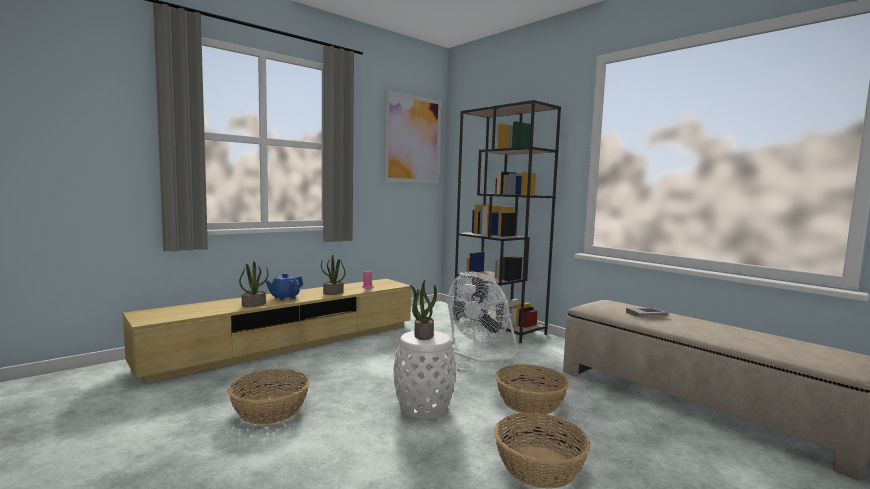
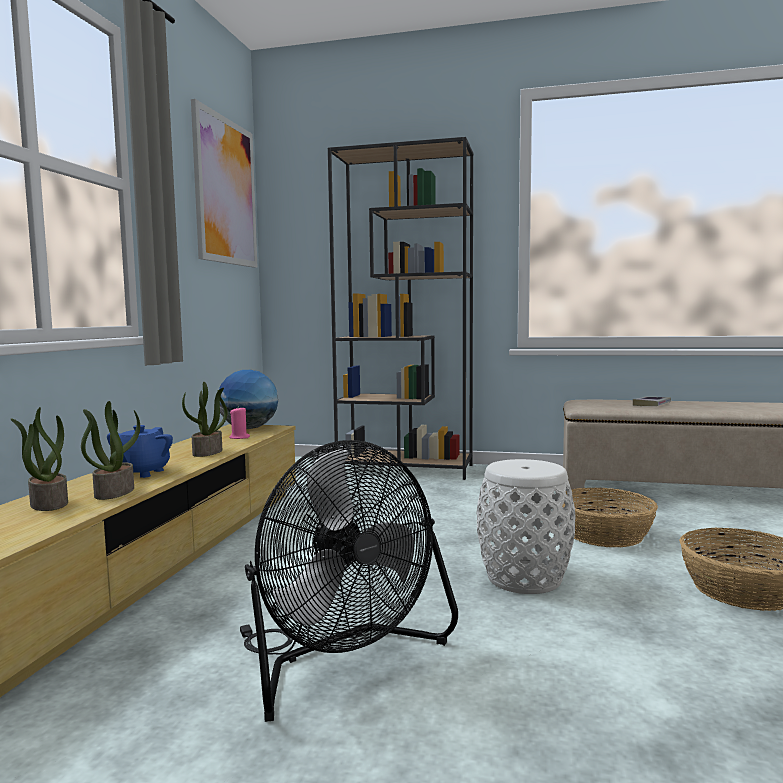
camera: 35 degrees left, 0 degrees up
basket [228,369,310,425] -> black fan [240,440,458,722]
potted plant [410,280,437,340] -> potted plant moved to [10,407,68,511]
white fan [446,272,518,372] -> none
none -> globe [219,370,278,429]

